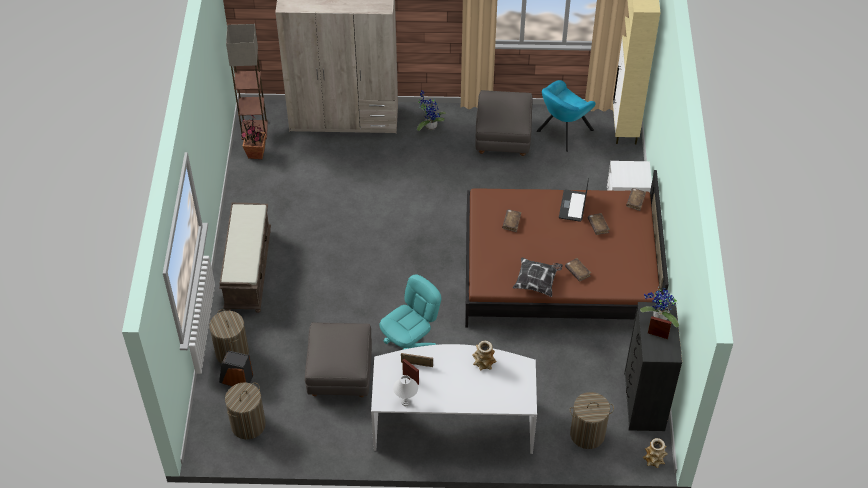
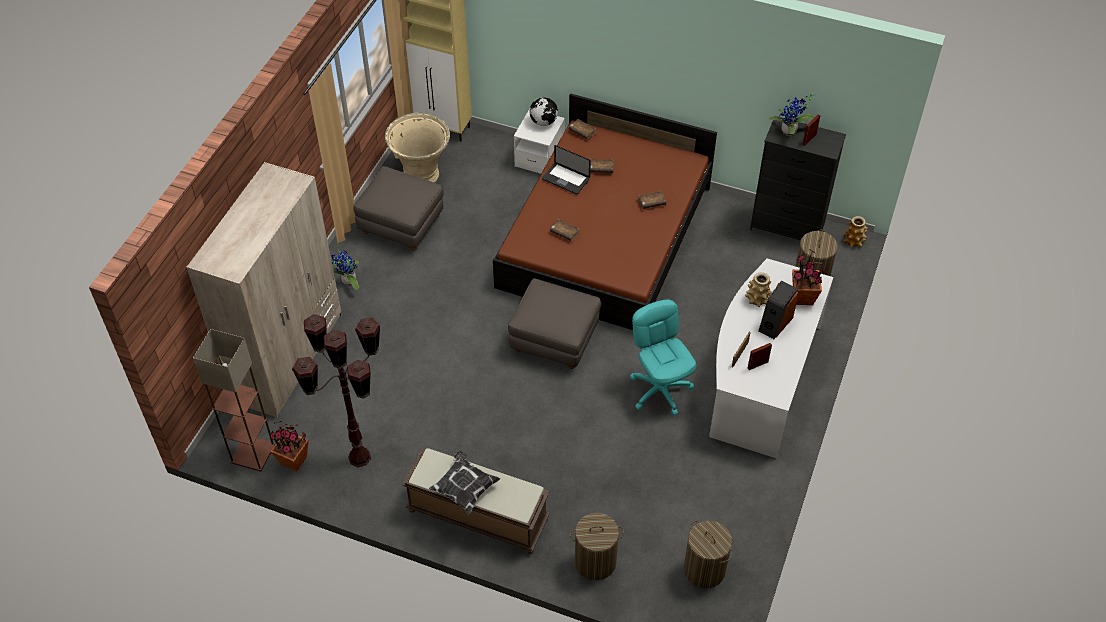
camera: 70 degrees left, 0 degrees up
speaker [219,351,253,386] -> speaker moved to [759,281,799,339]
grey ottoman [305,322,372,397] -> grey ottoman moved to [508,278,601,369]
white table lamp [393,375,418,406] -> none
pillow [512,258,563,297] -> pillow moved to [429,451,500,515]
turquoise armchair [537,80,596,152] -> beige planter [385,113,450,183]
none -> brown floor lamp [292,314,380,467]
none -> globe [529,97,558,126]
none -> potted plant [792,248,825,305]

